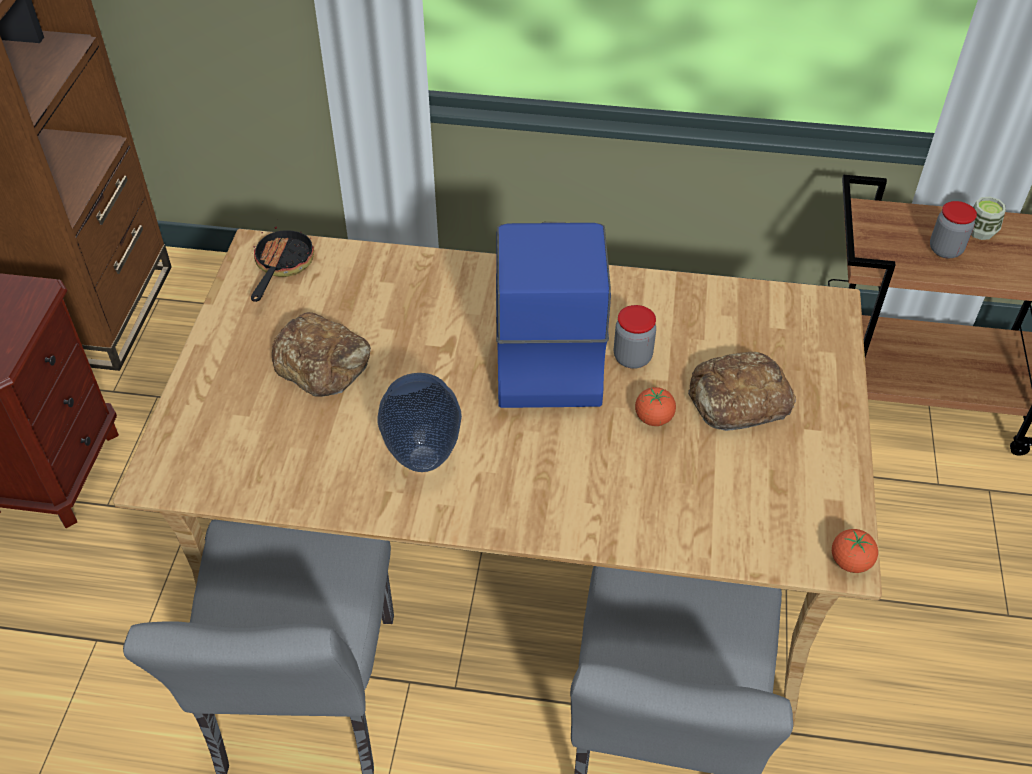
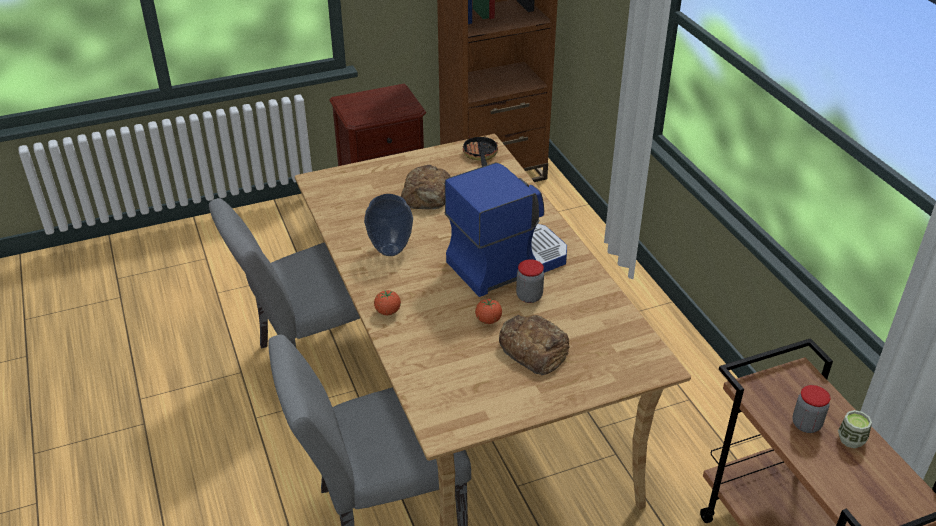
camera: 60 degrees right, 10 degrees down
frying pan [251,227,314,302] -> frying pan turned 75 degrees counterclockwise [463,135,498,167]
tomato [832,529,878,573] -> tomato moved to [374,290,401,315]

